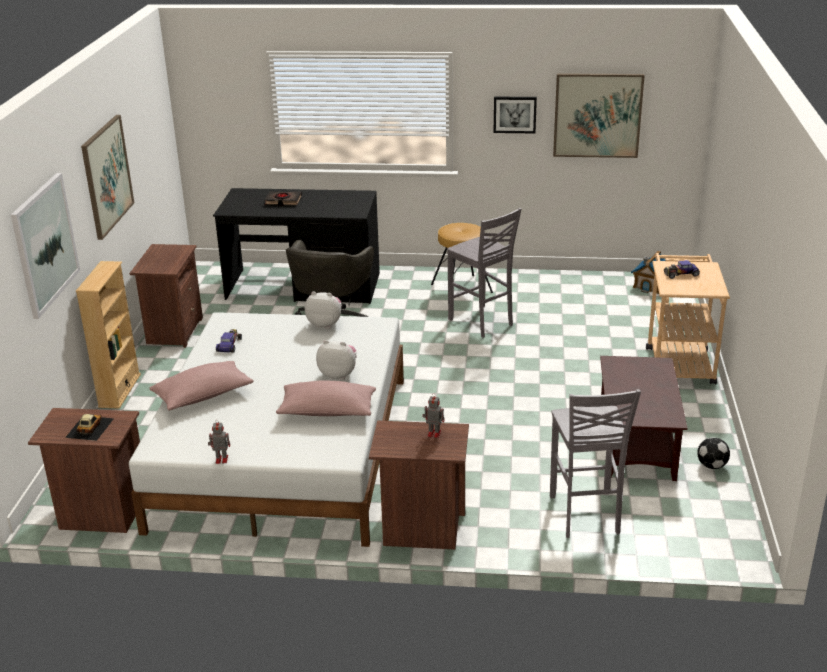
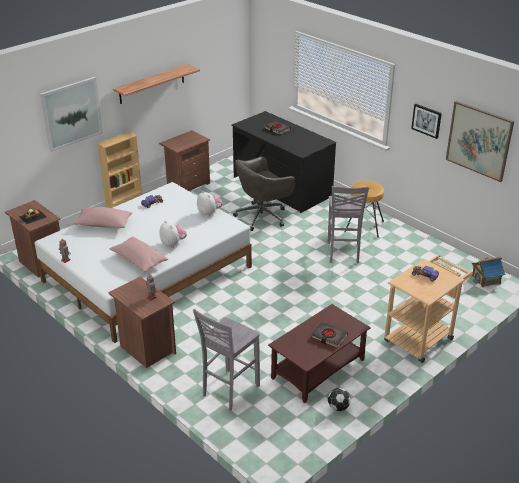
camera: 40 degrees right, 5 degrees up
picture [81,115,134,240] -> shelf [113,64,200,104]
none -> black book [311,322,348,348]

